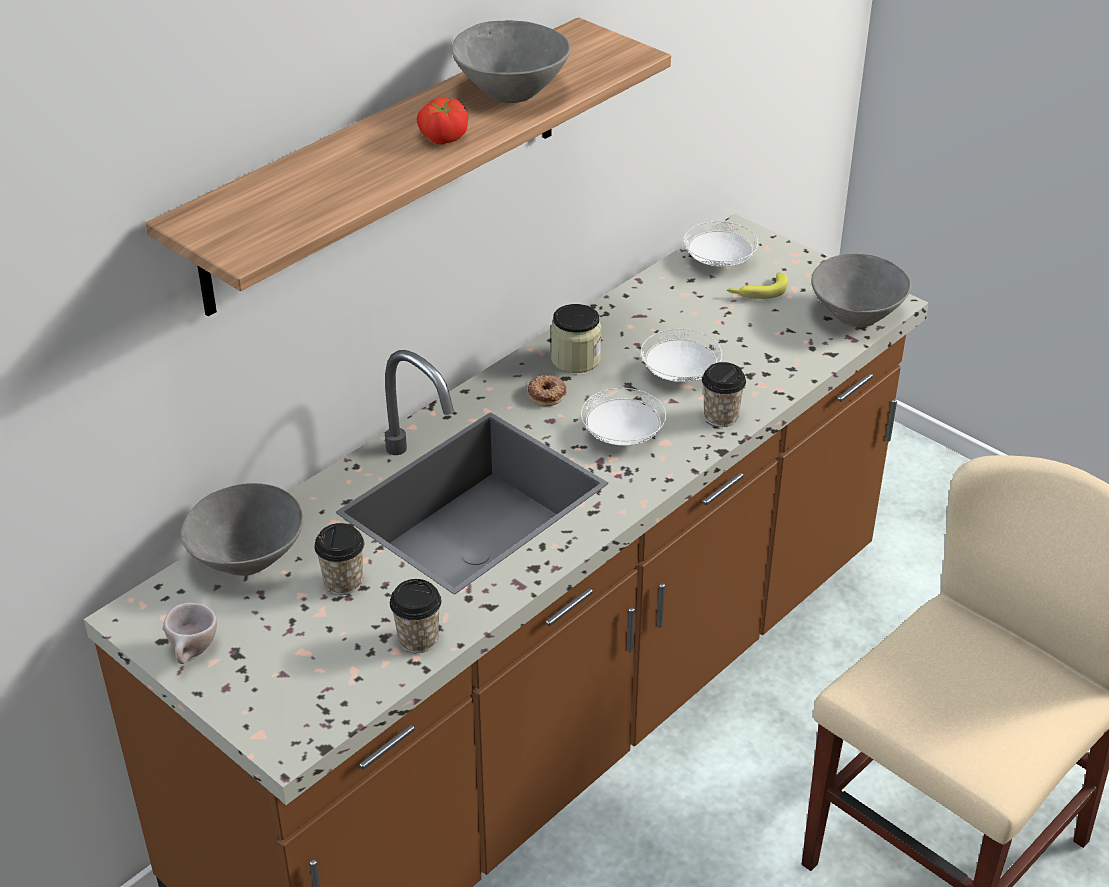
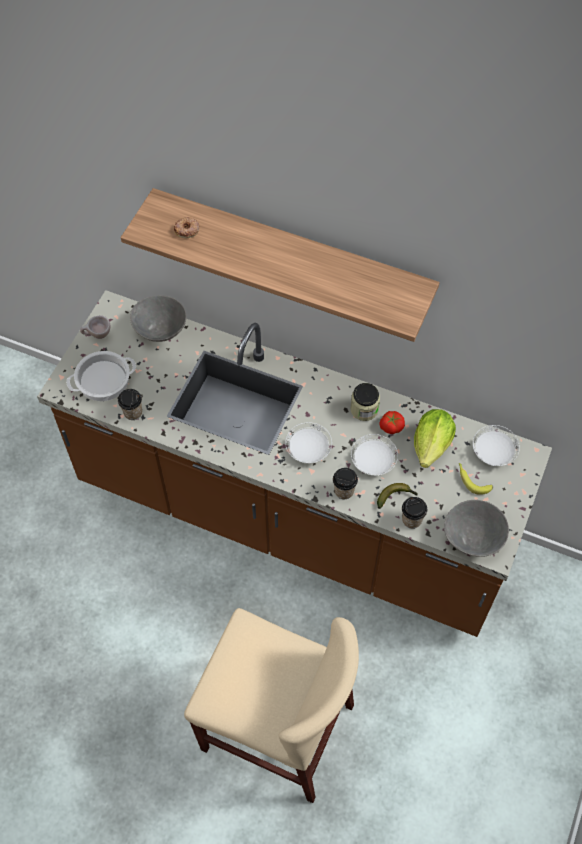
camera: 70 degrees right, 20 degrees up
cup [314,523,364,595] -> cup moved to [402,497,427,529]
tomato [417,97,468,144] -> tomato moved to [379,411,405,434]
grey bowl [451,20,570,103] -> none
donut [528,375,567,407] -> donut moved to [174,217,200,238]
none -> cooking pot [66,351,136,401]
none -> banana [377,483,417,509]
none -> lettuce [414,409,456,468]

